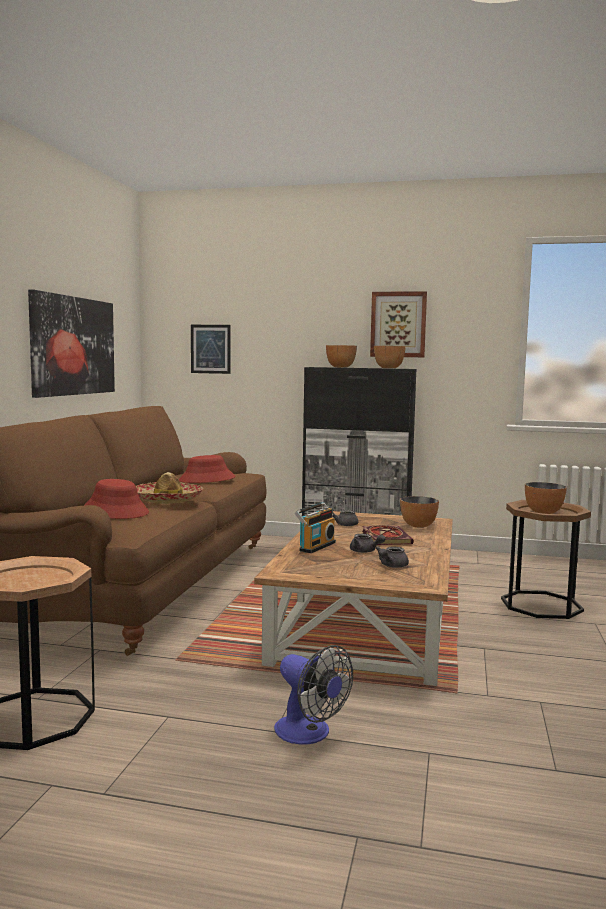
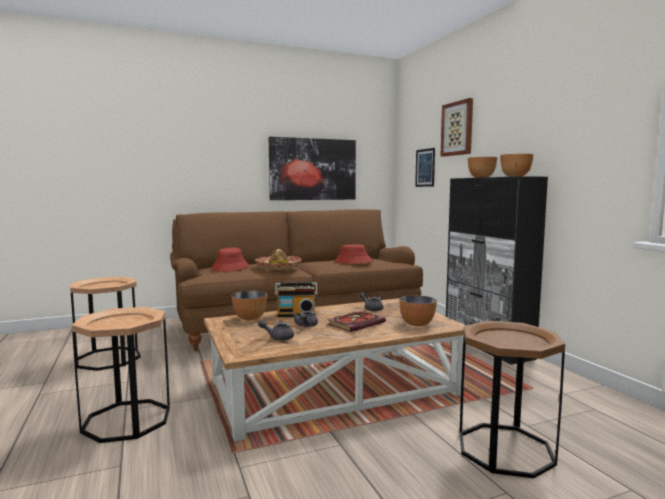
camera: 55 degrees right, 0 degrees up
fan [274,645,353,744] -> brown side table [72,307,170,443]
picture [370,291,427,357] -> picture moved to [440,98,473,157]
bowl [525,482,567,514] -> bowl moved to [232,291,267,321]

